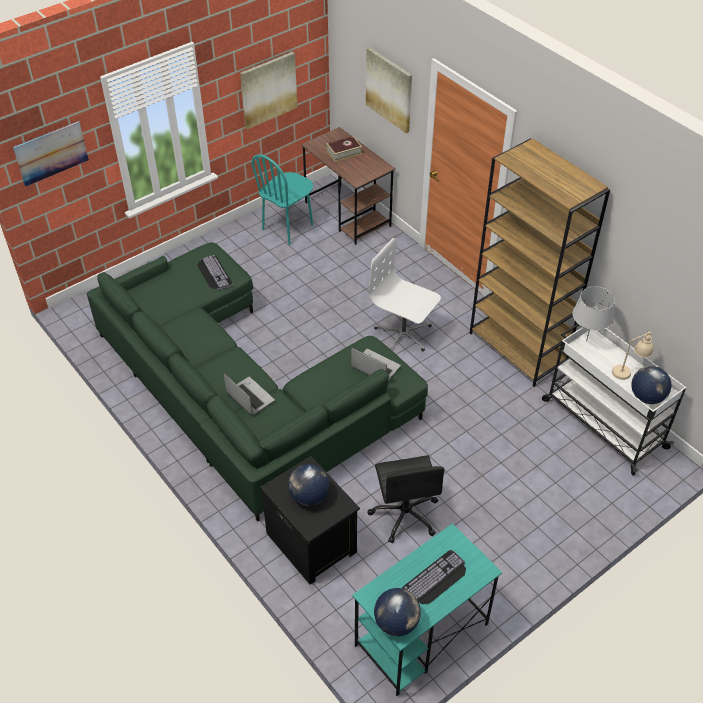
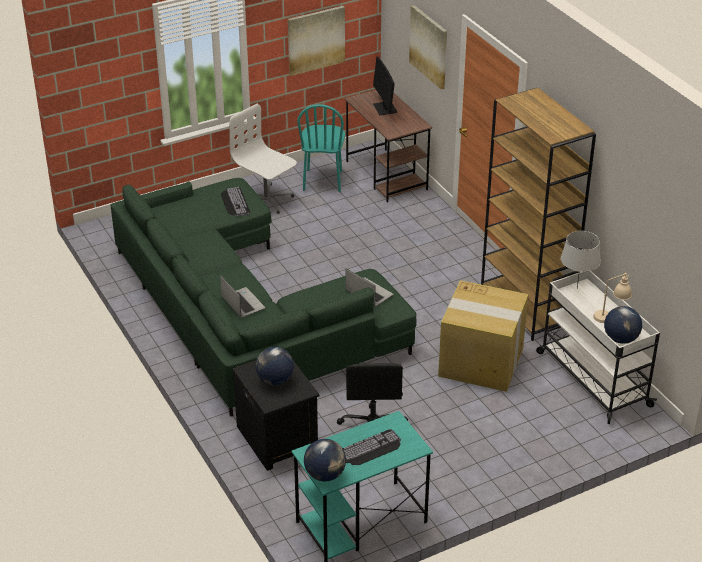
camera: 10 degrees right, 10 degrees down
picture [13,121,89,186] -> none
turquoise chair [252,154,313,245] -> turquoise chair turned 45 degrees counterclockwise [297,104,345,192]
book [326,136,362,162] -> monitor [373,56,397,116]
white office chair [369,238,441,351] -> white office chair moved to [229,104,297,214]
none -> cardboard box [438,280,528,392]

